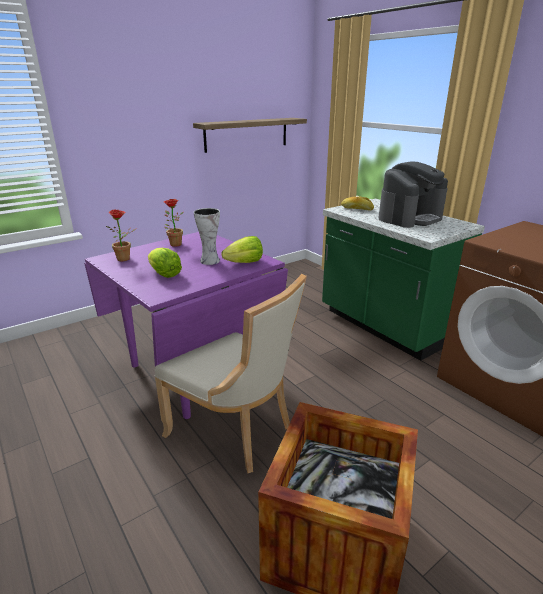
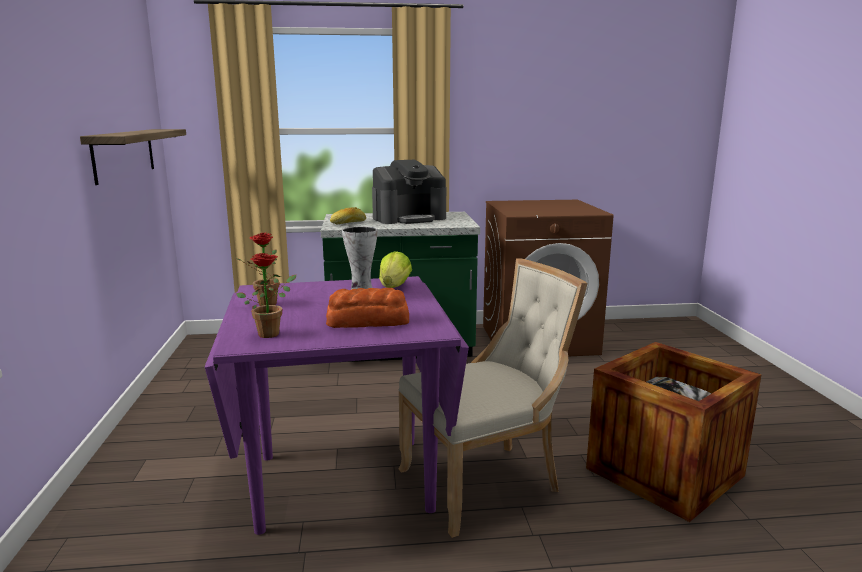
camera: 60 degrees left, 10 degrees down
lettuce [148,248,182,278] -> bread [326,288,409,328]
coffee machine [378,161,448,228] -> coffee machine turned 75 degrees clockwise [372,160,446,224]

